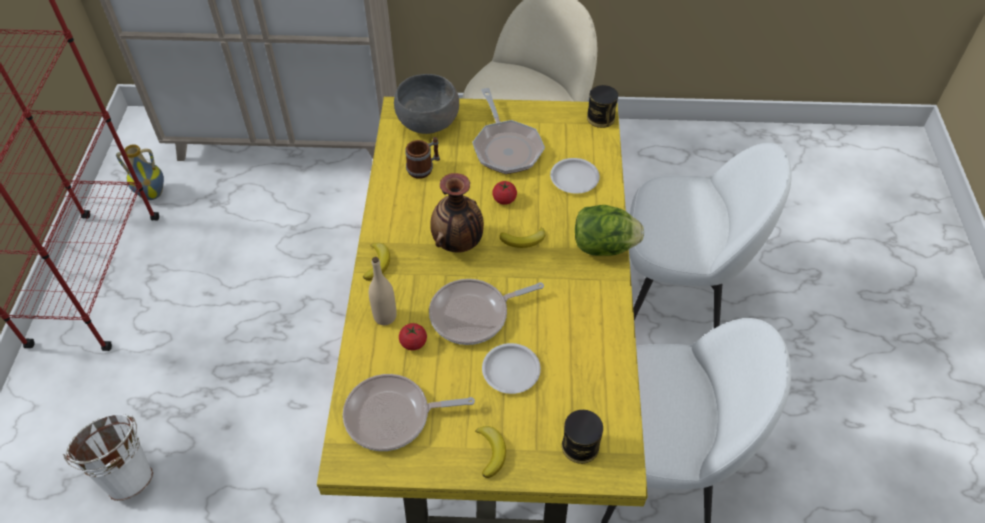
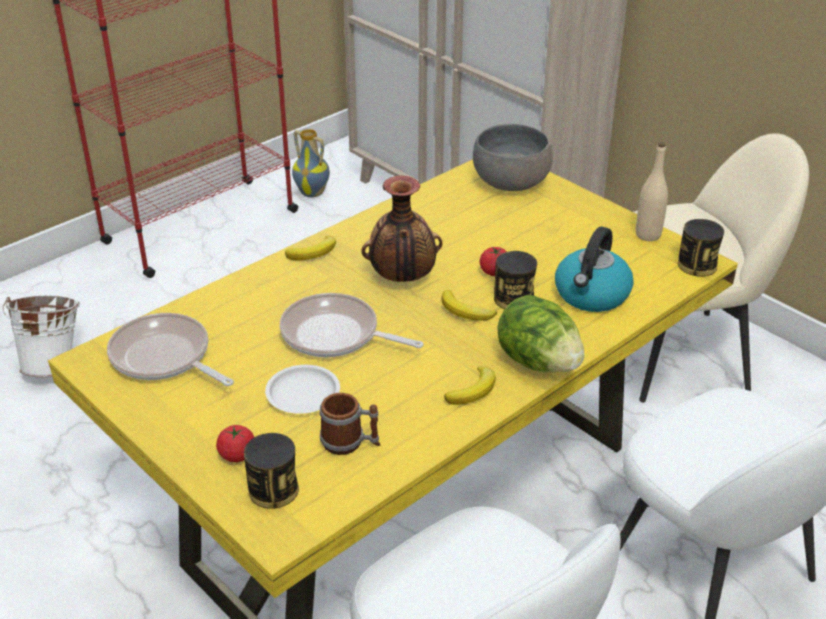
camera: 45 degrees right, 15 degrees down
beige bottle [369,257,397,325] -> beige bottle moved to [636,142,668,241]
tomato [399,323,427,350] -> tomato moved to [216,425,254,462]
mug [405,137,440,179] -> mug moved to [320,393,380,455]
frying pan [472,88,545,174] -> none
banana [475,426,506,478] -> banana moved to [444,366,496,405]
white plate [550,158,600,194] -> kettle [555,227,634,312]
none -> can [494,251,537,309]

